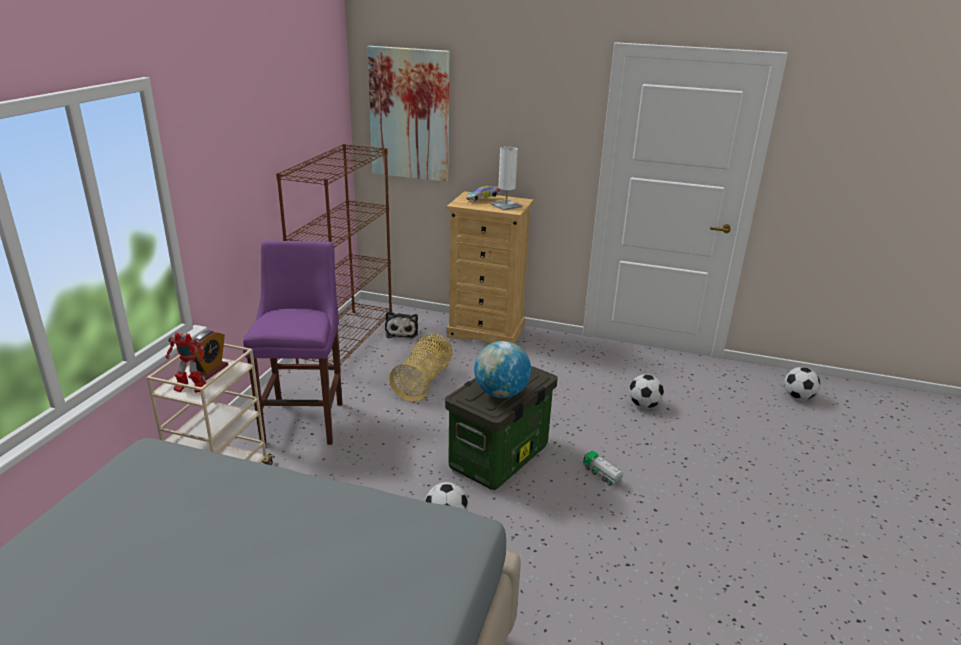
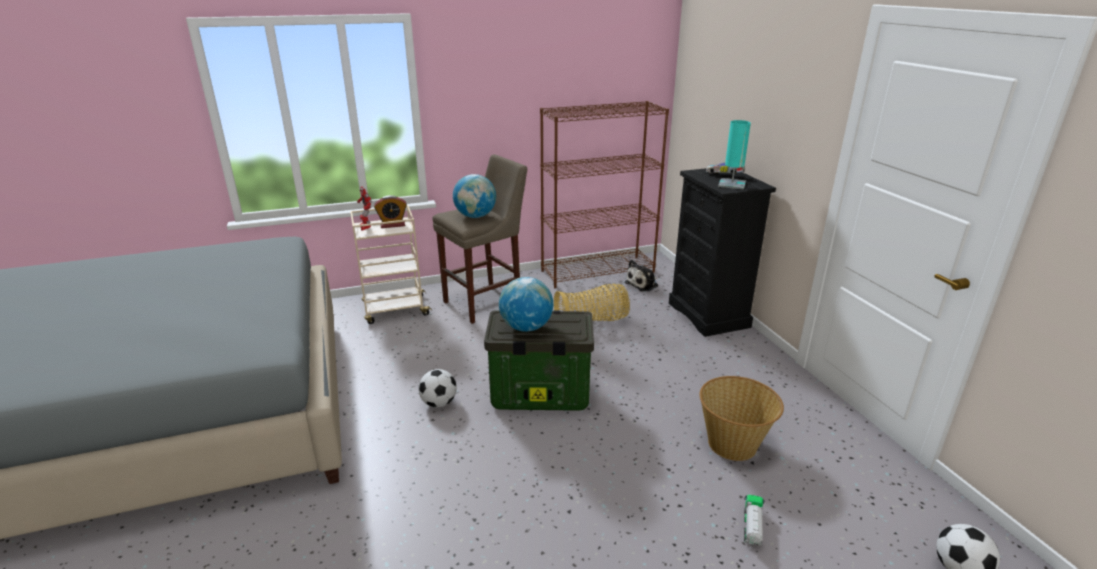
camera: 55 degrees right, 0 degrees up
purple stool [243,241,342,445] -> beige stool [433,154,527,324]
picture [368,46,450,182] -> none
beige dresser [447,191,534,344] -> black dresser [669,168,776,337]
white table lamp [490,147,522,211] -> turquoise table lamp [718,120,751,190]
toy truck [583,451,623,486] -> toy truck moved to [744,495,765,546]
football [629,374,664,408] -> basket [699,376,784,461]
none -> globe [453,174,496,218]

